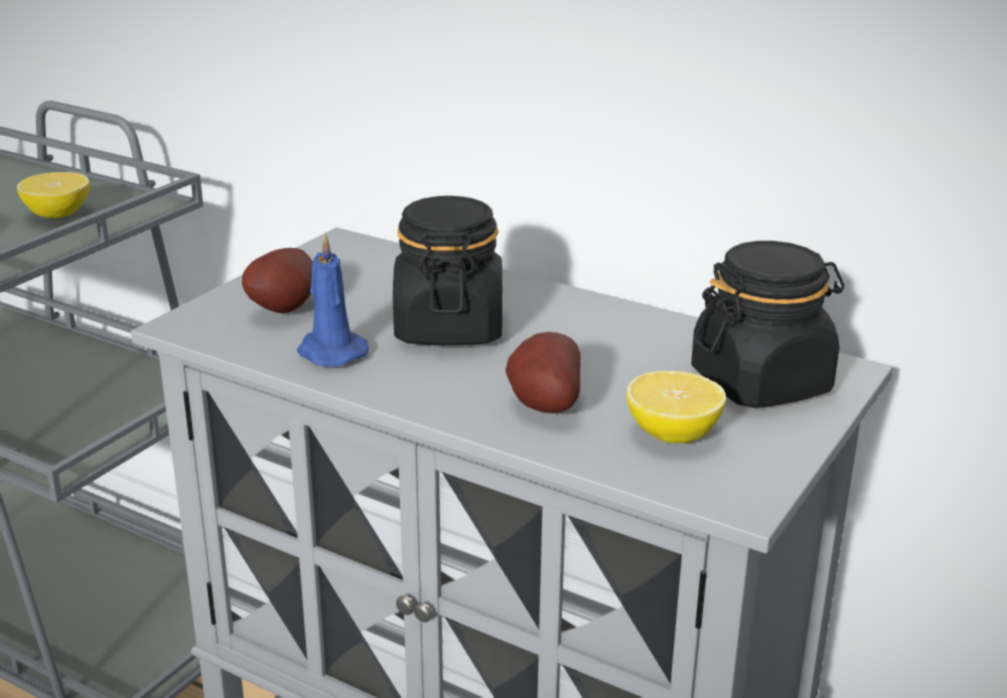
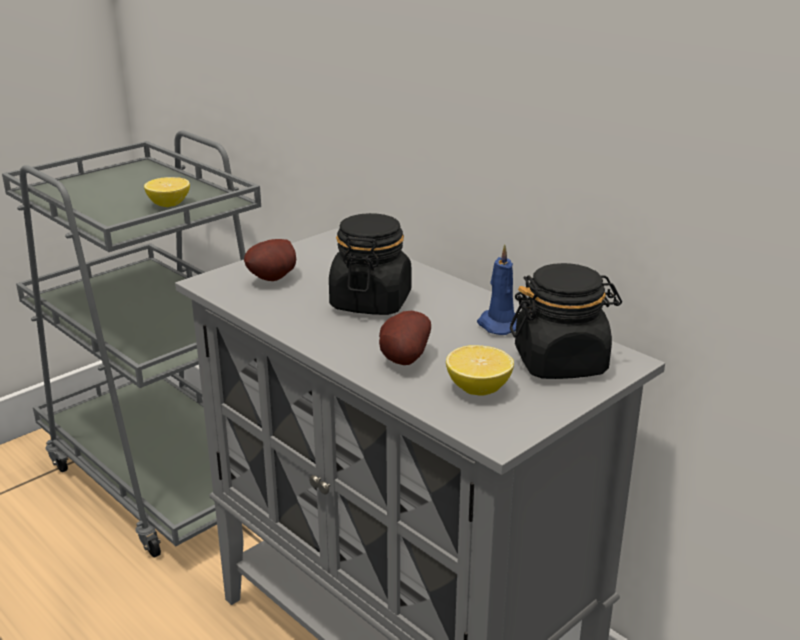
camera: 15 degrees right, 0 degrees up
blue candle [297,232,369,367] -> blue candle moved to [477,244,517,335]

